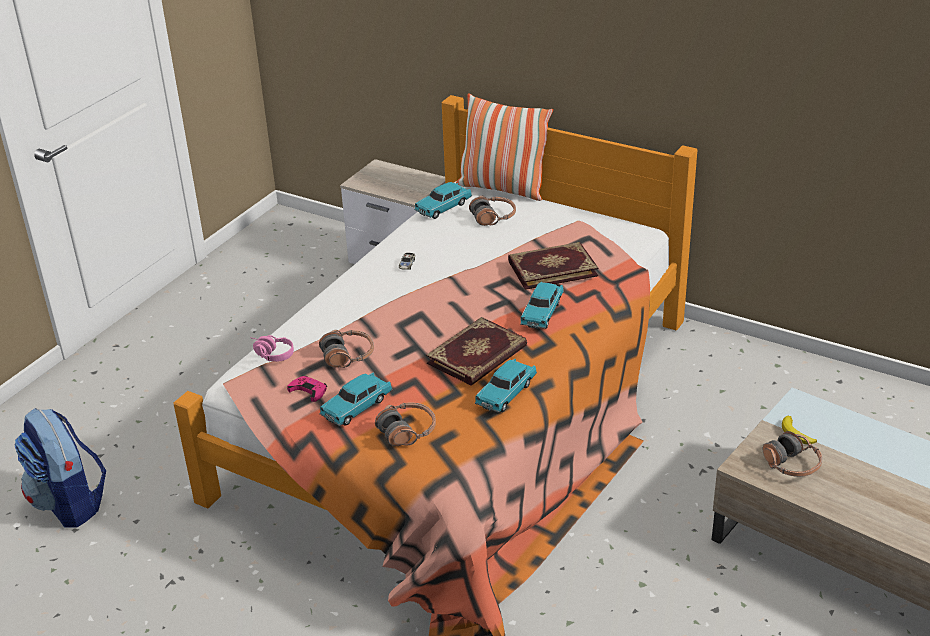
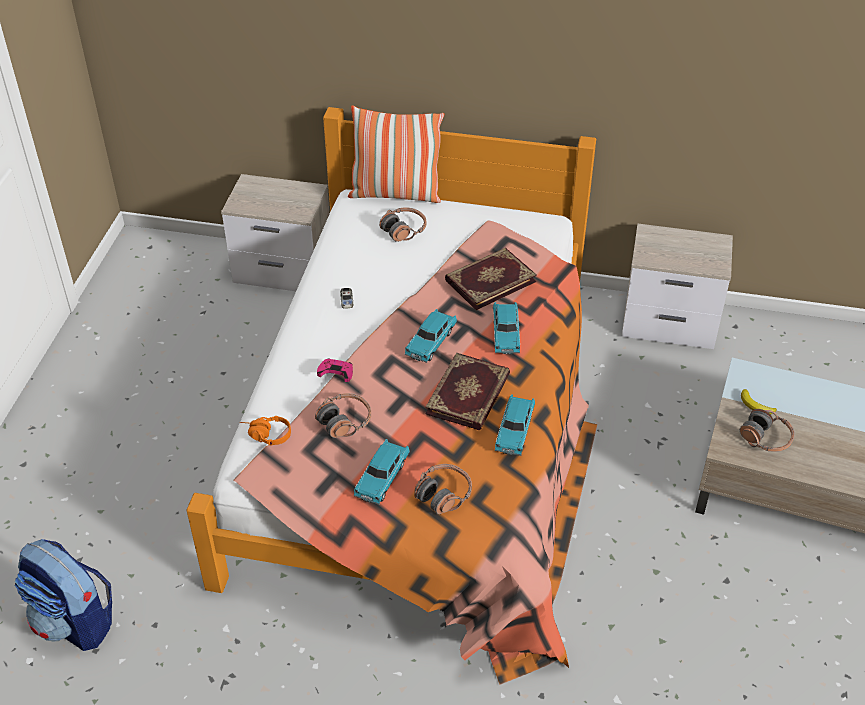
camera: 20 degrees left, 10 degrees up
pink headphones [250,335,294,362] -> orange headphones [240,416,291,445]
pink game controller [287,376,327,402] -> pink game controller moved to [317,358,353,382]
turquoise toy car [414,182,472,219] -> turquoise toy car moved to [405,309,457,363]
none -> nightstand [622,224,733,349]

